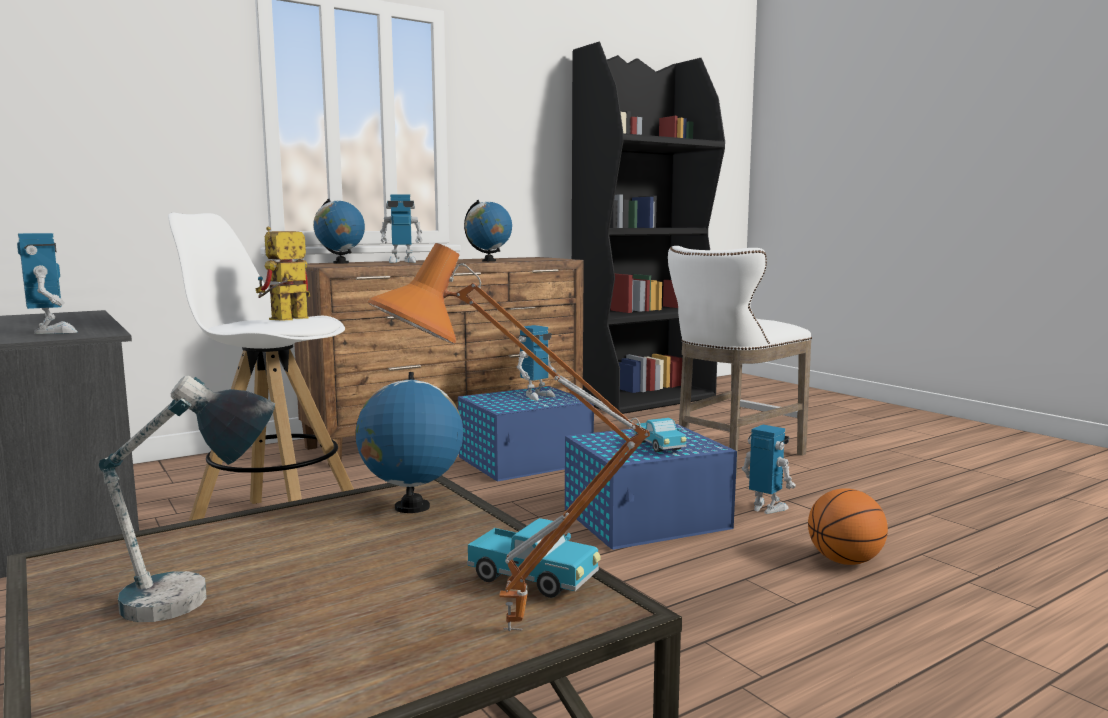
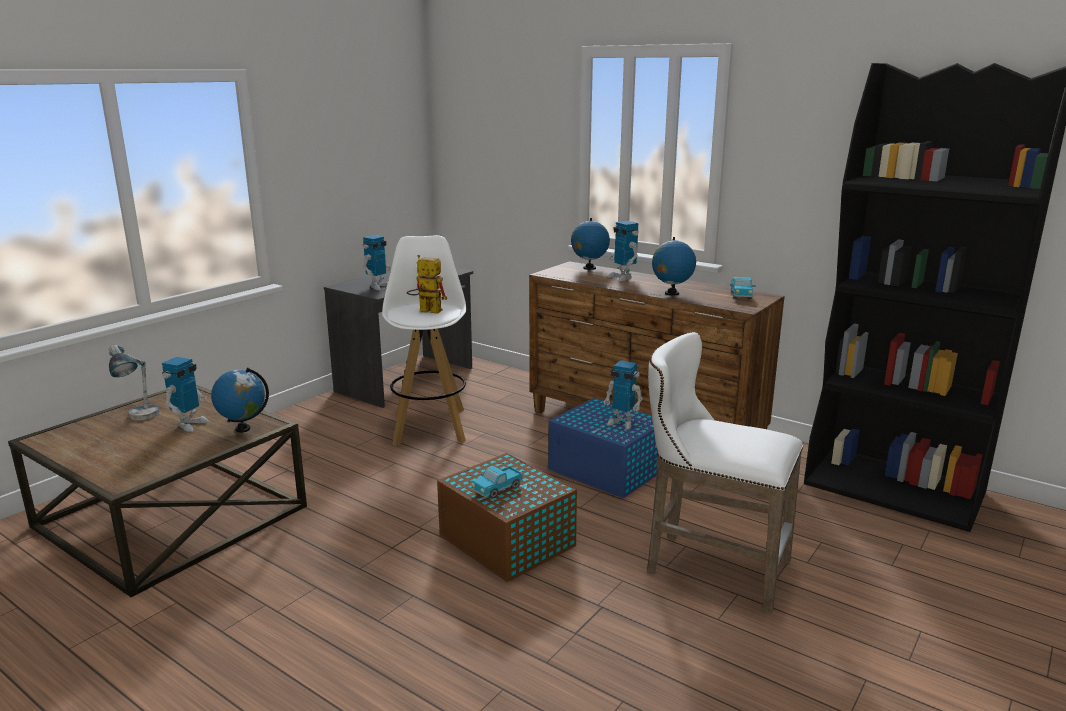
camera: 70 degrees right, 10 degrees up
orange table lamp [367,243,650,631] -> none
toy truck [467,518,601,598] -> toy truck moved to [730,277,756,299]
blue storage box [565,424,737,550] -> brown storage box [437,453,577,582]
toy robot [742,425,796,514] -> toy robot moved to [162,357,210,432]
basketball [808,488,888,565] -> none

